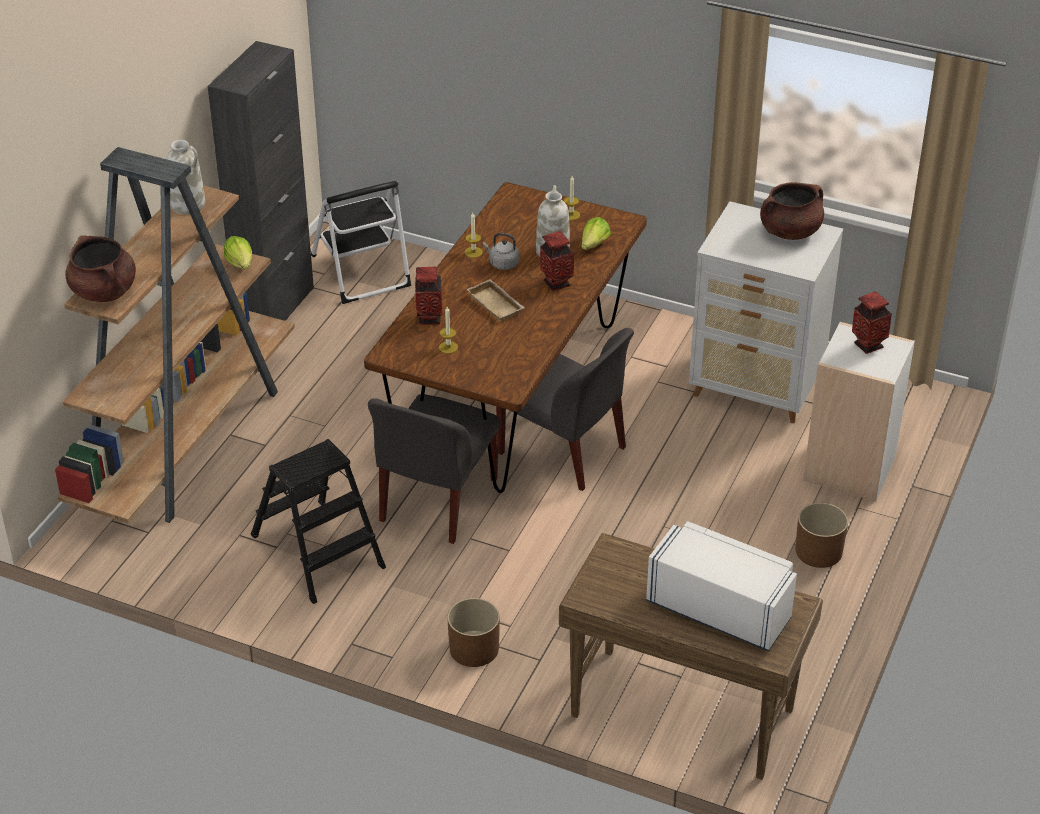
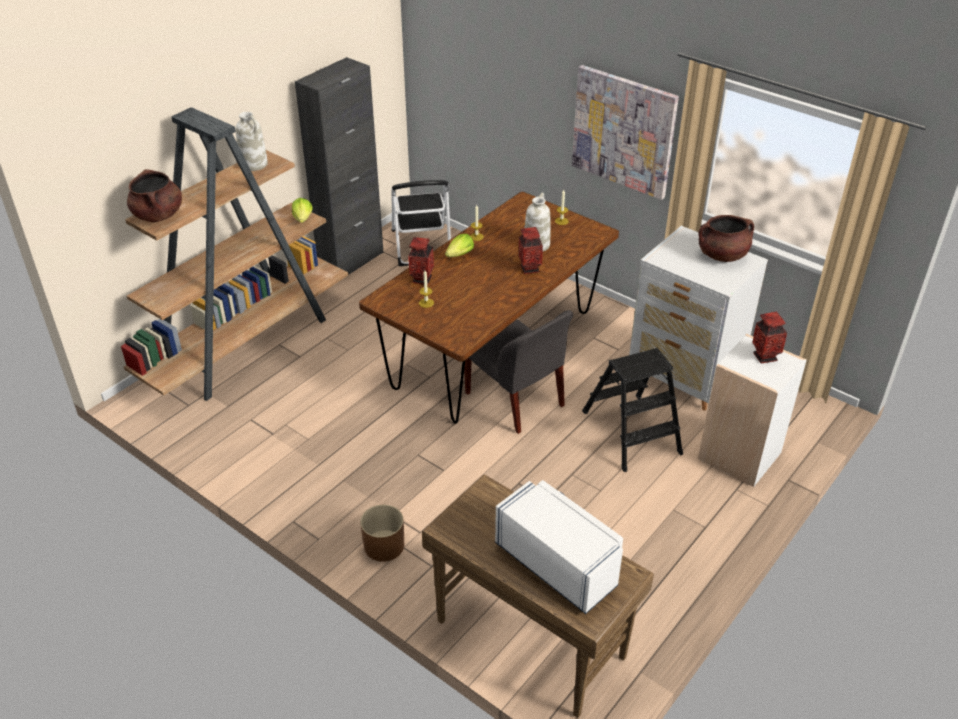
camera: 15 degrees right, 0 degrees up
black step ladder [251,439,386,604] -> black step ladder moved to [582,348,683,472]
grey chair [368,394,500,544] -> none
beige tray [467,279,525,322] -> none
grey kettle [483,233,519,270] -> none
lettuce [581,217,611,250] -> lettuce moved to [445,234,474,257]
brown planter [795,503,848,568] -> none
none -> picture [572,65,679,200]

